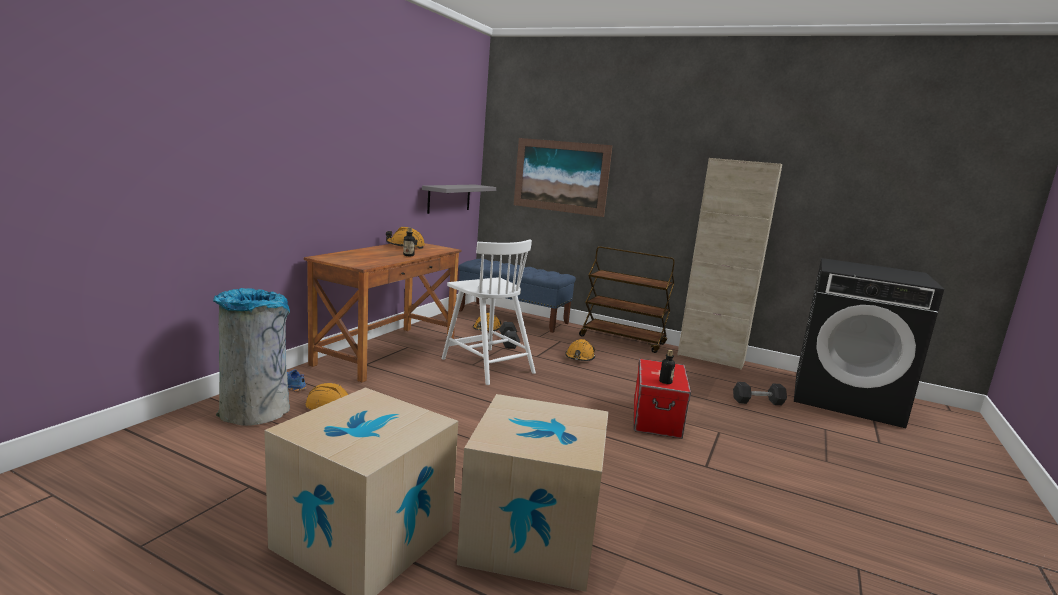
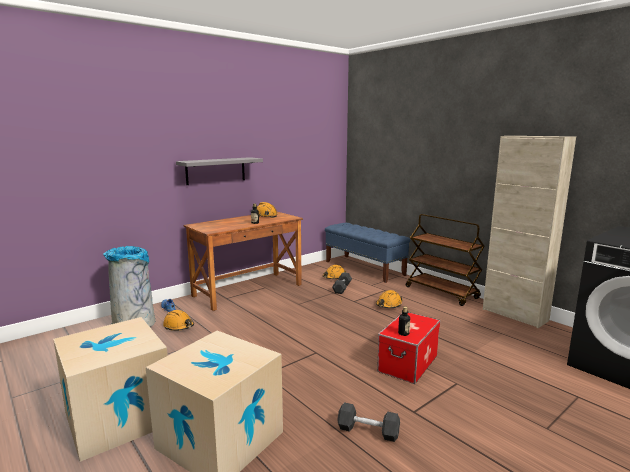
camera: 25 degrees right, 0 degrees up
grey shelf [422,184,496,214] -> grey shelf moved to [176,157,263,185]
white chair [442,239,536,385] -> none
picture [514,138,613,217] -> none
grey dumbbell [733,382,787,405] -> grey dumbbell moved to [337,402,400,442]

